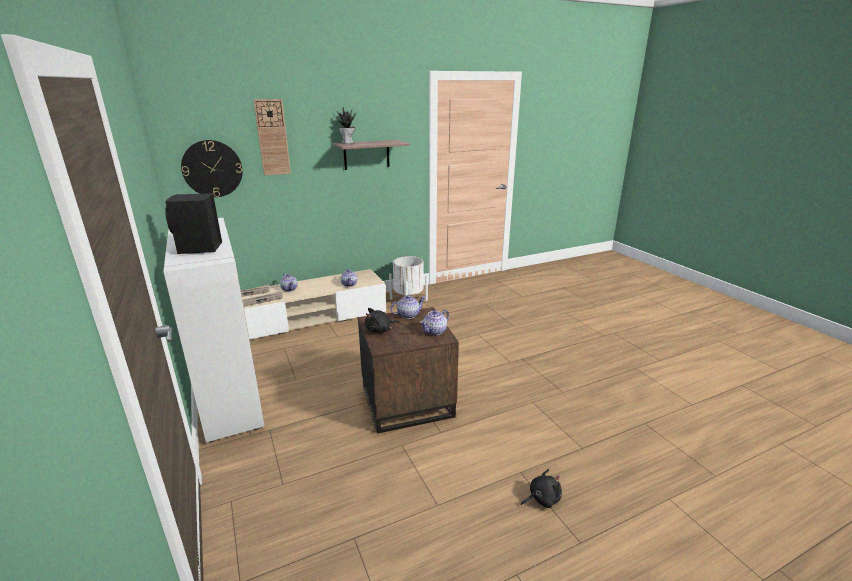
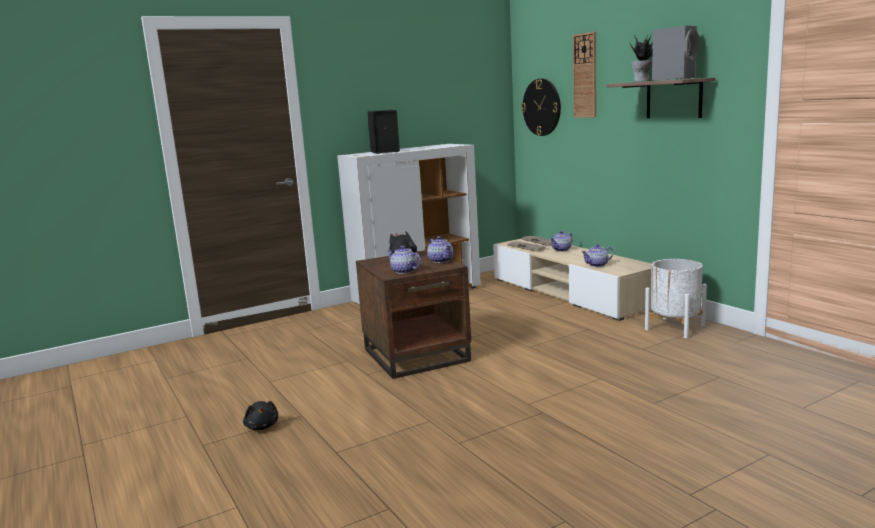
camera: 85 degrees right, 10 degrees down
none -> grey speaker [652,26,699,81]

